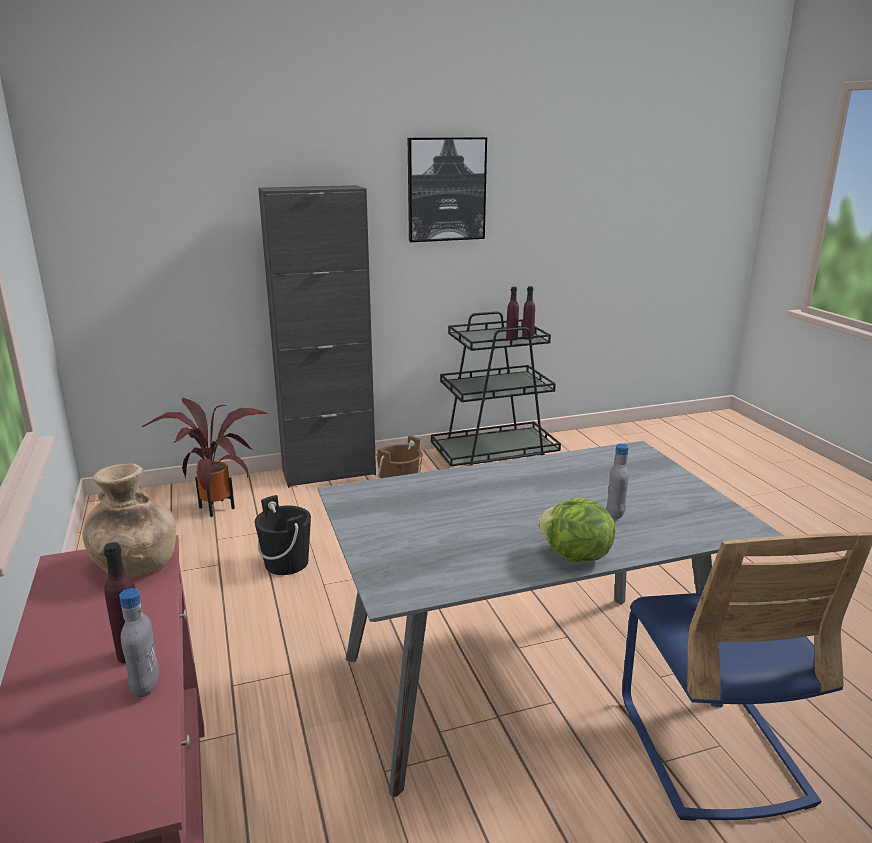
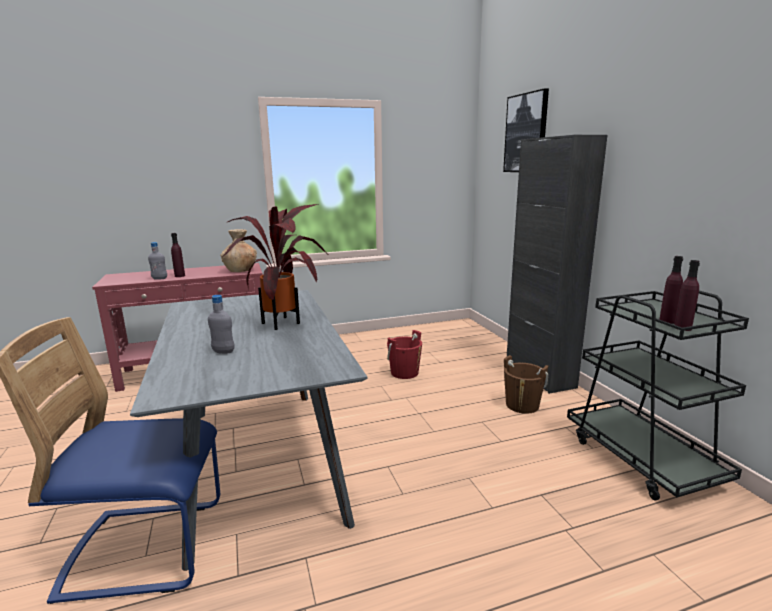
camera: 90 degrees right, 5 degrees down
potted plant [142,397,268,517] -> potted plant moved to [222,204,329,330]
black bucket [255,495,311,575] -> red bucket [387,330,422,379]
picture [408,137,487,242] -> picture moved to [503,88,549,172]
lettuce [538,498,615,562] -> none

